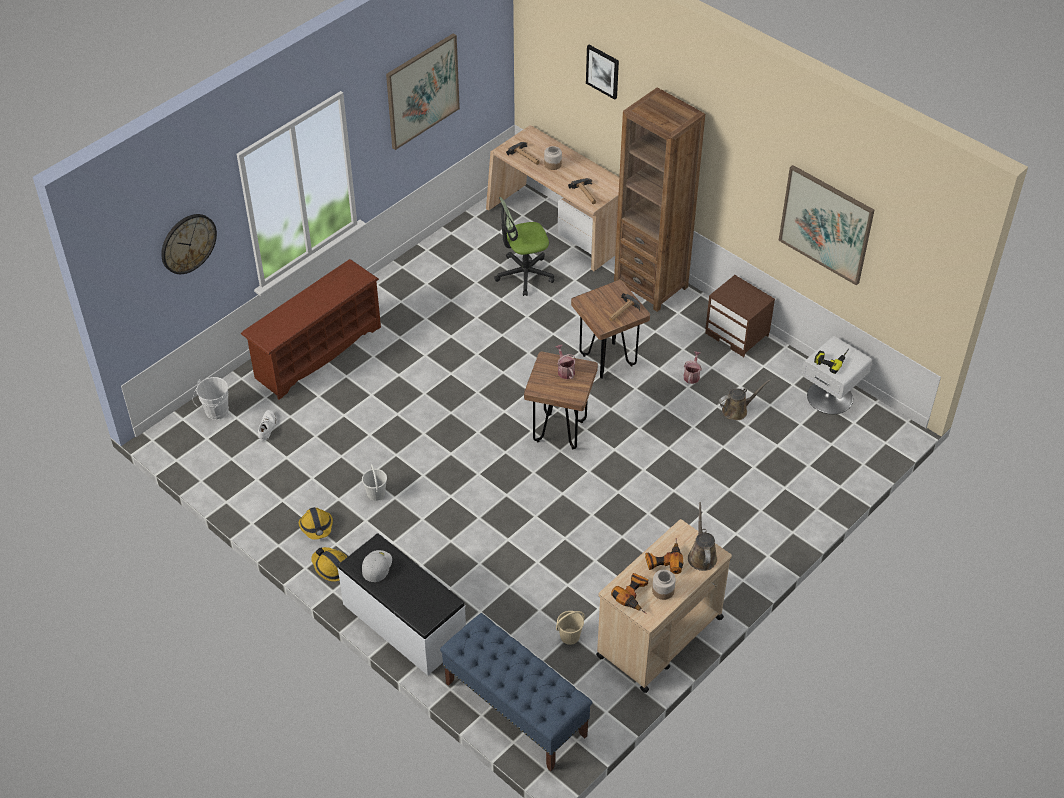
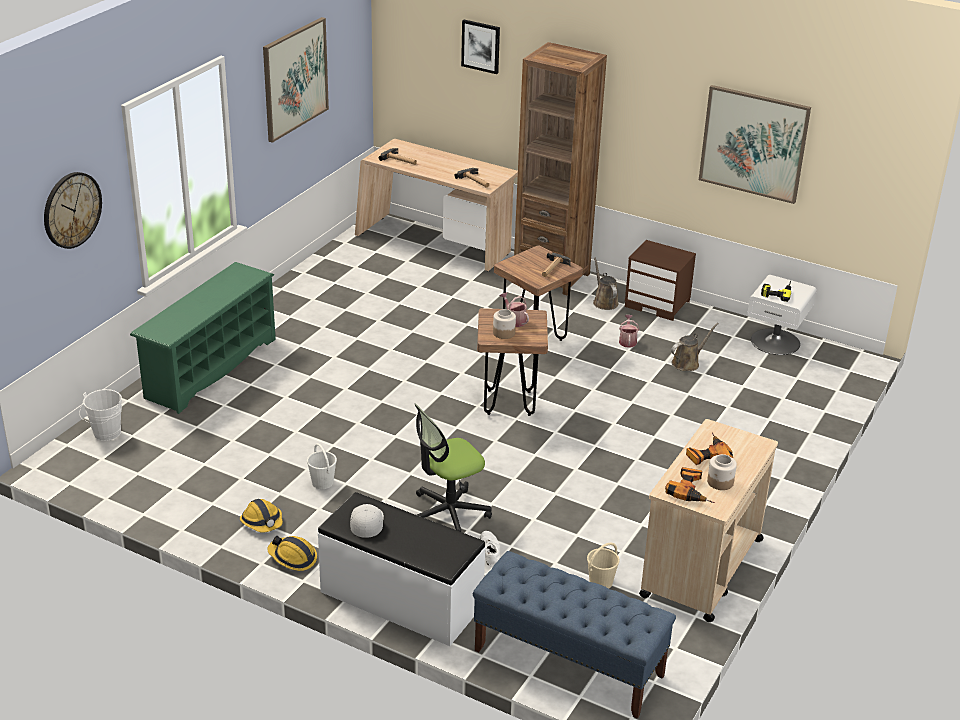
camera: 15 degrees left, 15 degrees down
brown shoe rack [241,259,381,400] -> green shoe rack [130,262,276,414]
white shoe [258,410,276,441] -> white shoe moved to [480,531,500,567]
office chair [494,197,555,296] -> office chair moved to [415,404,492,532]
jar [544,146,562,170] -> jar moved to [493,309,516,339]
brown watering can [688,502,717,571] -> brown watering can moved to [593,258,619,310]

